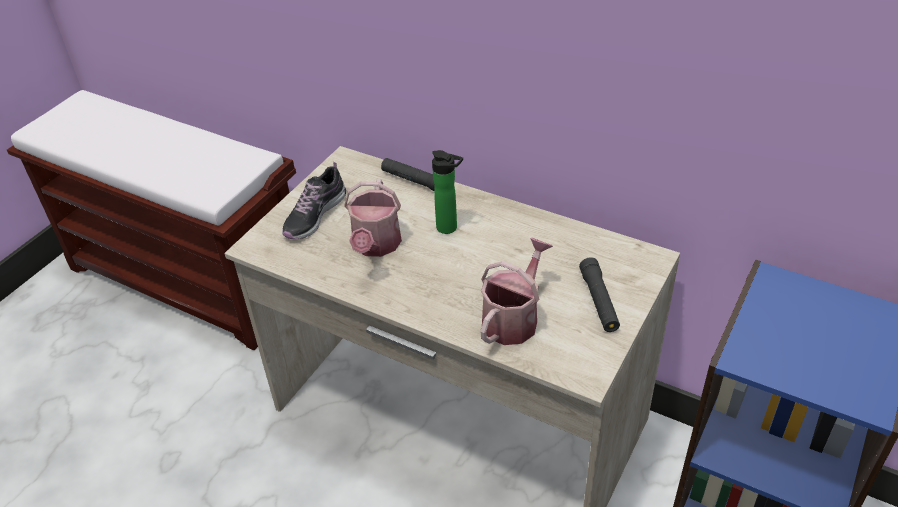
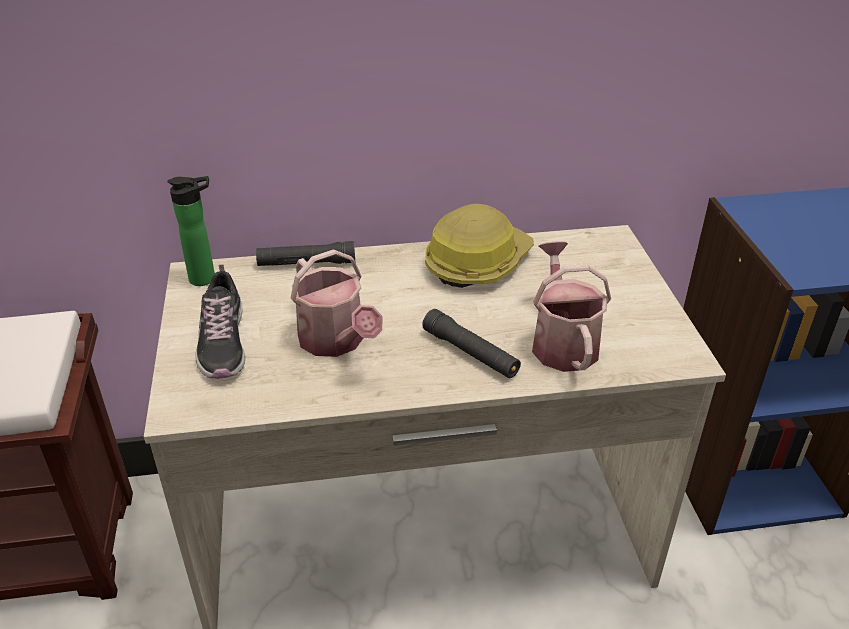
camera: 40 degrees left, 5 degrees down
bottle [432,150,463,234] -> bottle moved to [167,176,215,286]
black flashlight [579,257,620,332] -> black flashlight moved to [422,309,521,378]
none -> hard hat [425,204,534,288]

